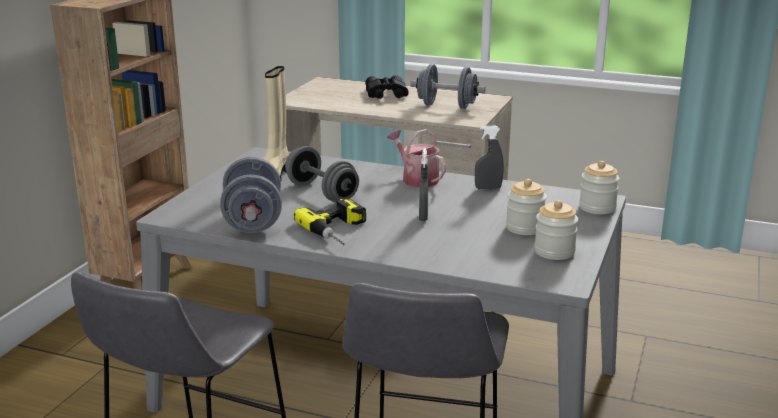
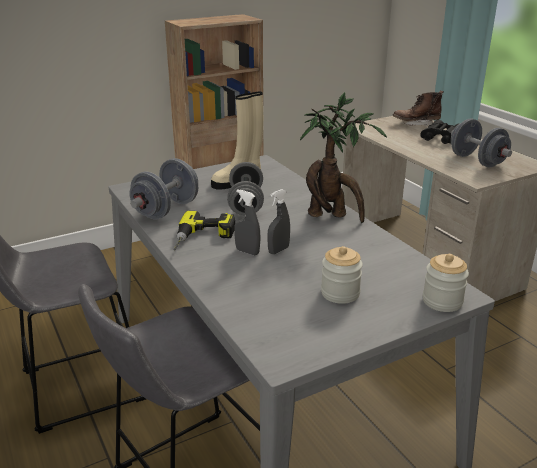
camera: 40 degrees right, 5 degrees up
watering can [387,129,446,187] -> potted plant [300,92,387,223]
grey spray bottle [475,126,504,190] -> grey spray bottle moved to [234,189,261,256]
jar [534,200,578,260] -> none
none -> brown boot [393,91,444,126]

